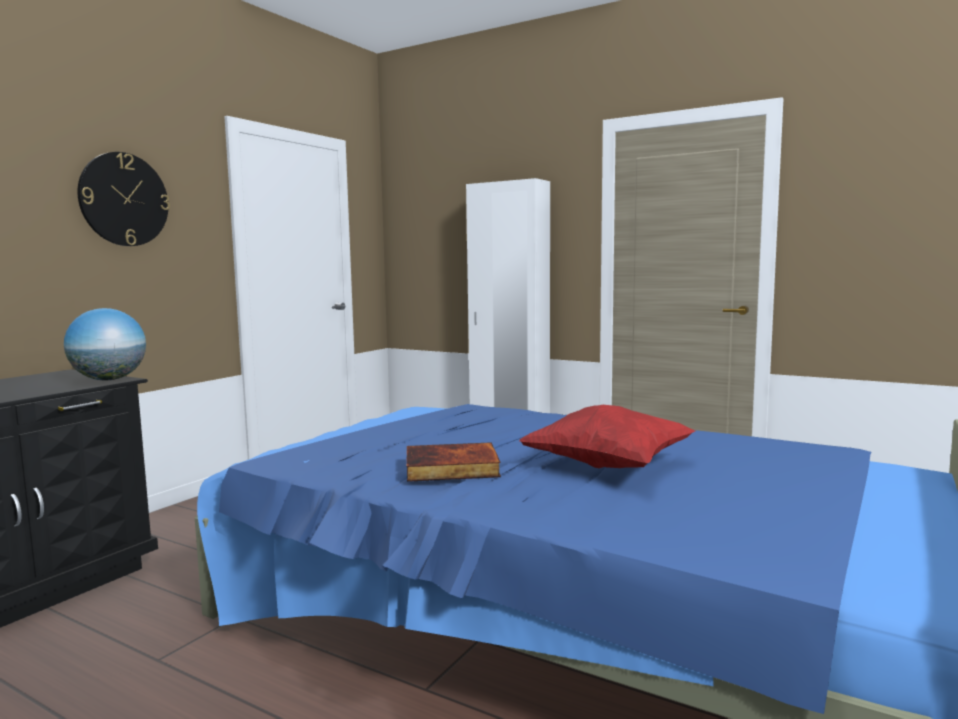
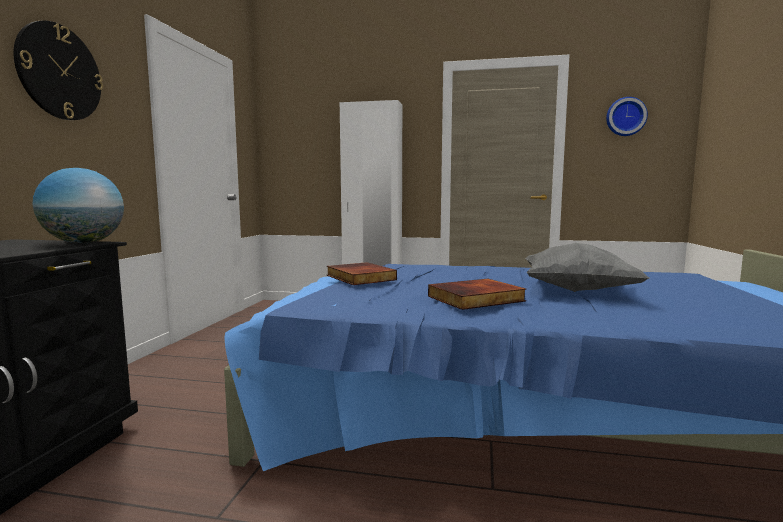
camera: 20 degrees left, 0 degrees up
red pillow [519,405,695,468] -> grey pillow [525,243,649,292]
none -> book [327,262,397,285]
none -> wall clock [606,97,648,136]

